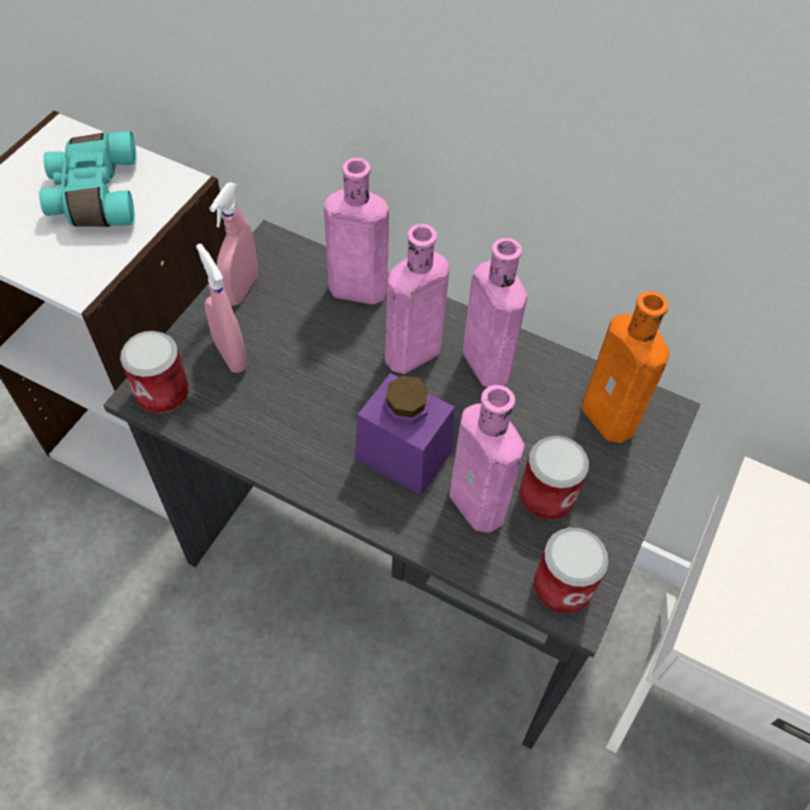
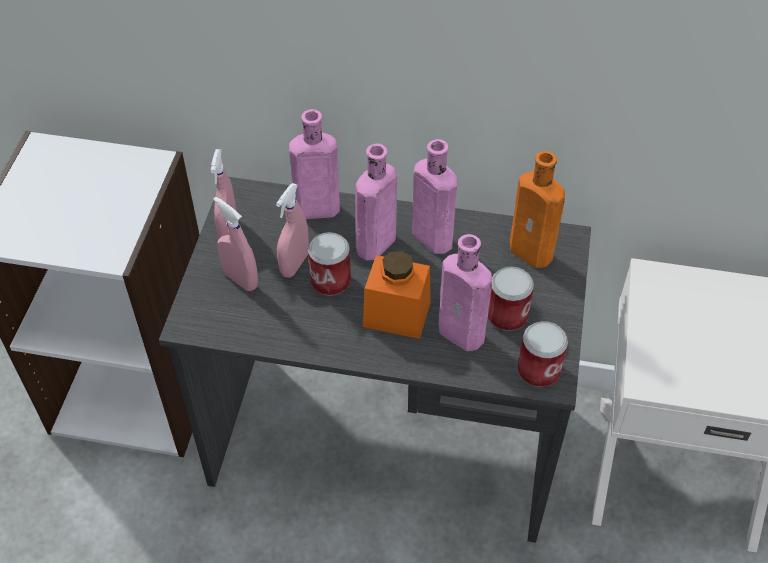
camera: 15 degrees left, 5 degrees down
turquoise binoculars [39,131,137,227] -> none
can [120,331,189,413] -> can moved to [308,232,351,296]
purple jar [355,373,455,496] -> orange jar [363,251,431,339]
none -> pink spray bottle [276,183,309,278]

